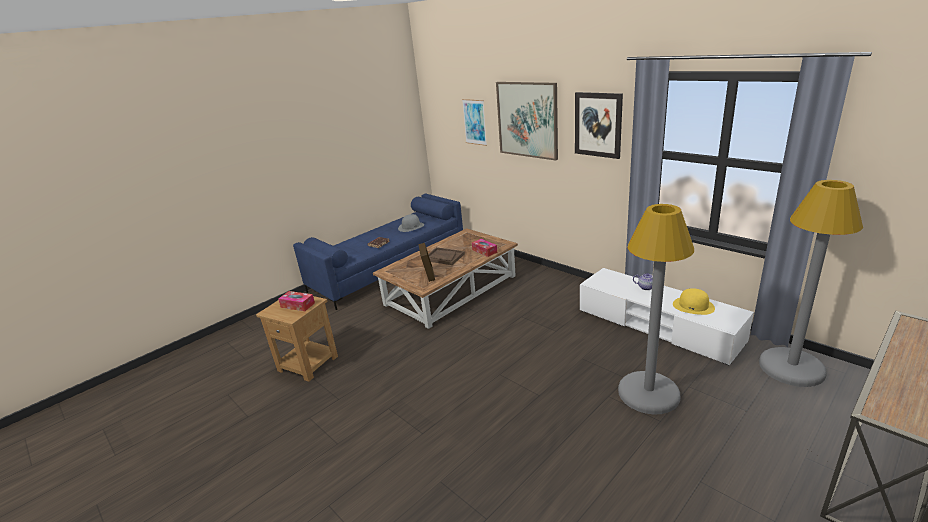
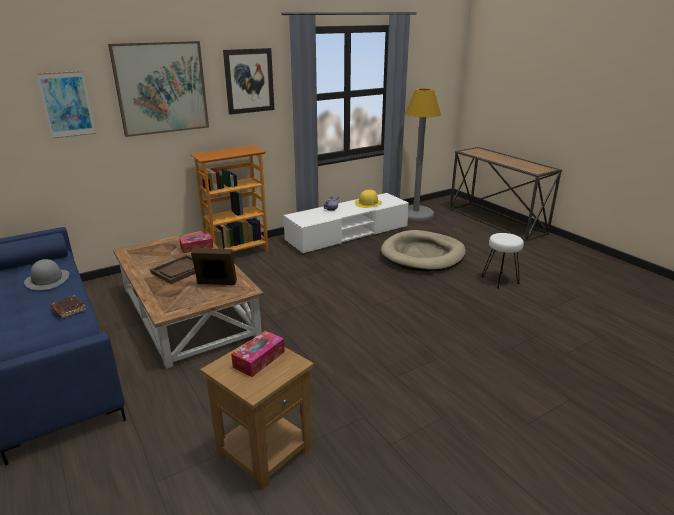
camera: 80 degrees left, 0 degrees up
grey floor lamp [618,204,694,415] -> beige dog bed [381,230,466,271]
none -> bookcase [190,145,268,252]
none -> white stool [481,233,524,288]

